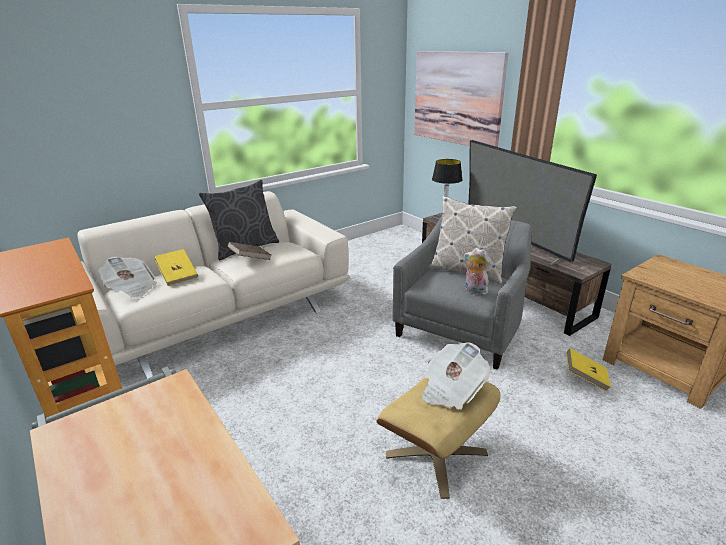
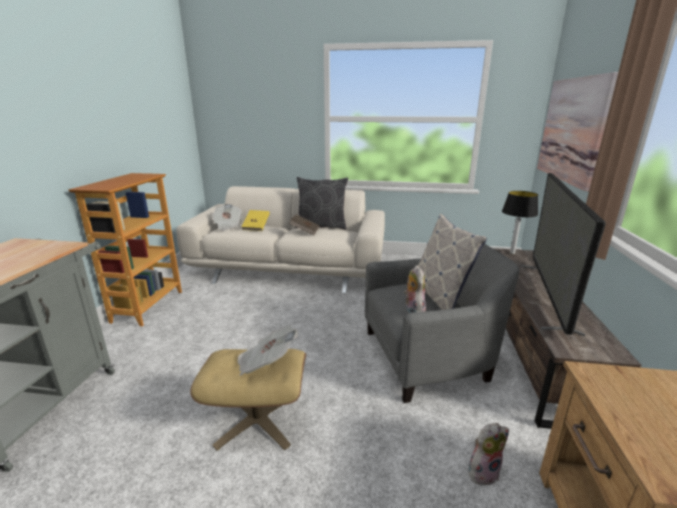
camera: 45 degrees right, 5 degrees down
yellow book [566,349,611,392] -> plush toy [469,423,509,488]

